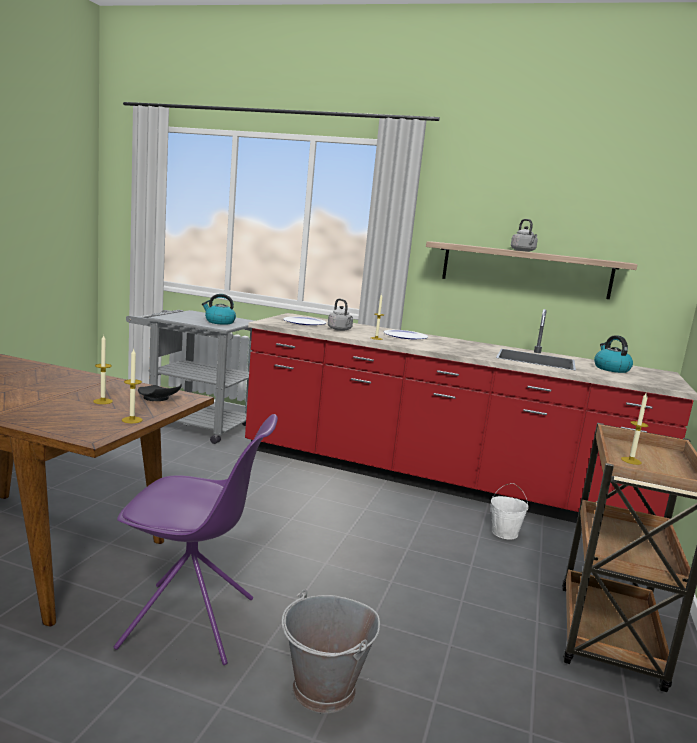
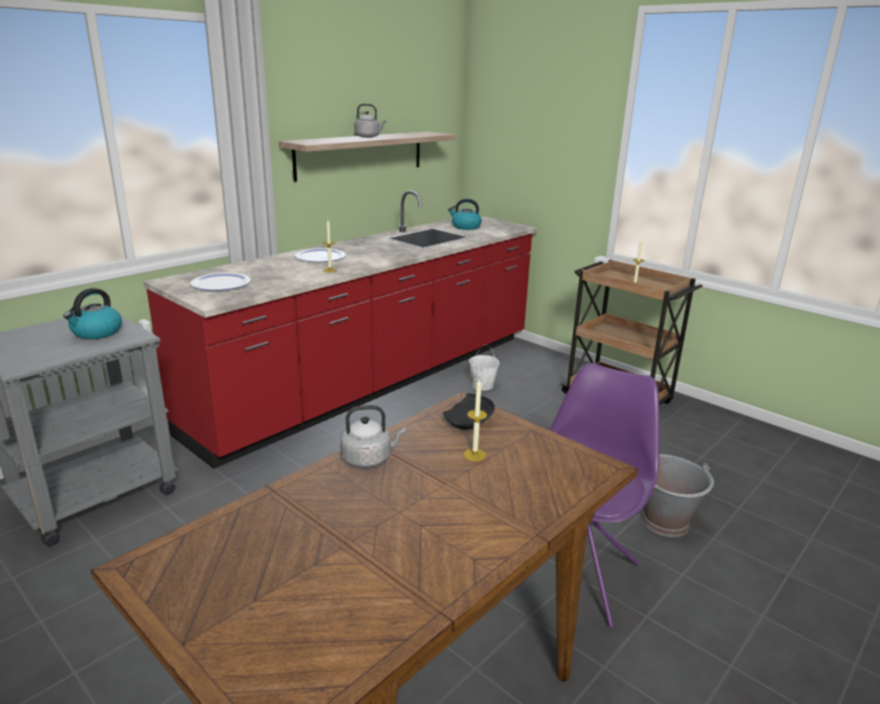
camera: 65 degrees left, 10 degrees up
candle [122,349,142,423] -> none
grey kettle [328,299,353,331] -> grey kettle moved to [340,405,406,468]

